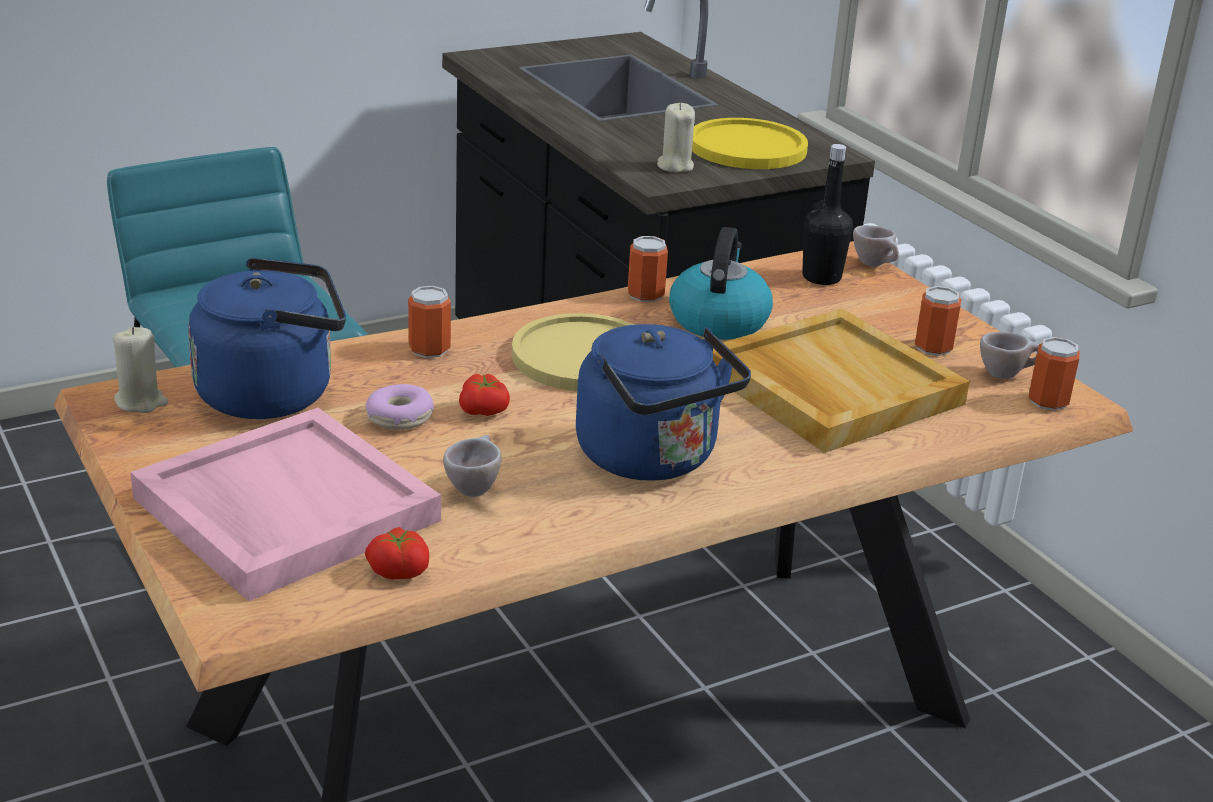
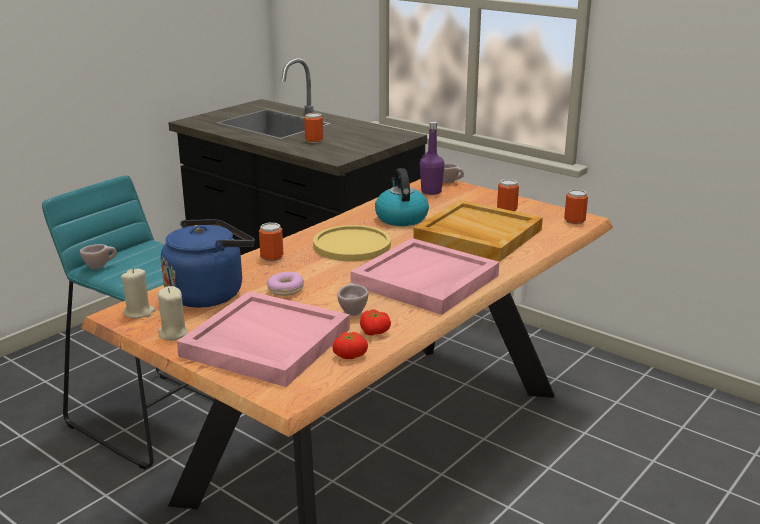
camera: 20 degrees left, 5 degrees down
tomato [459,374,510,416] -> tomato moved to [360,309,391,336]
blue kettle [576,324,751,480] -> pink tray [351,238,499,315]
can [628,236,668,302] -> can moved to [304,113,323,143]
beige candle [657,103,695,172] -> beige candle moved to [158,286,188,340]
yellow plate [692,118,808,169] -> none
black bottle [802,144,853,285] -> purple bottle [420,121,445,195]
beige cup [980,332,1039,379] -> beige cup moved to [80,244,117,269]

